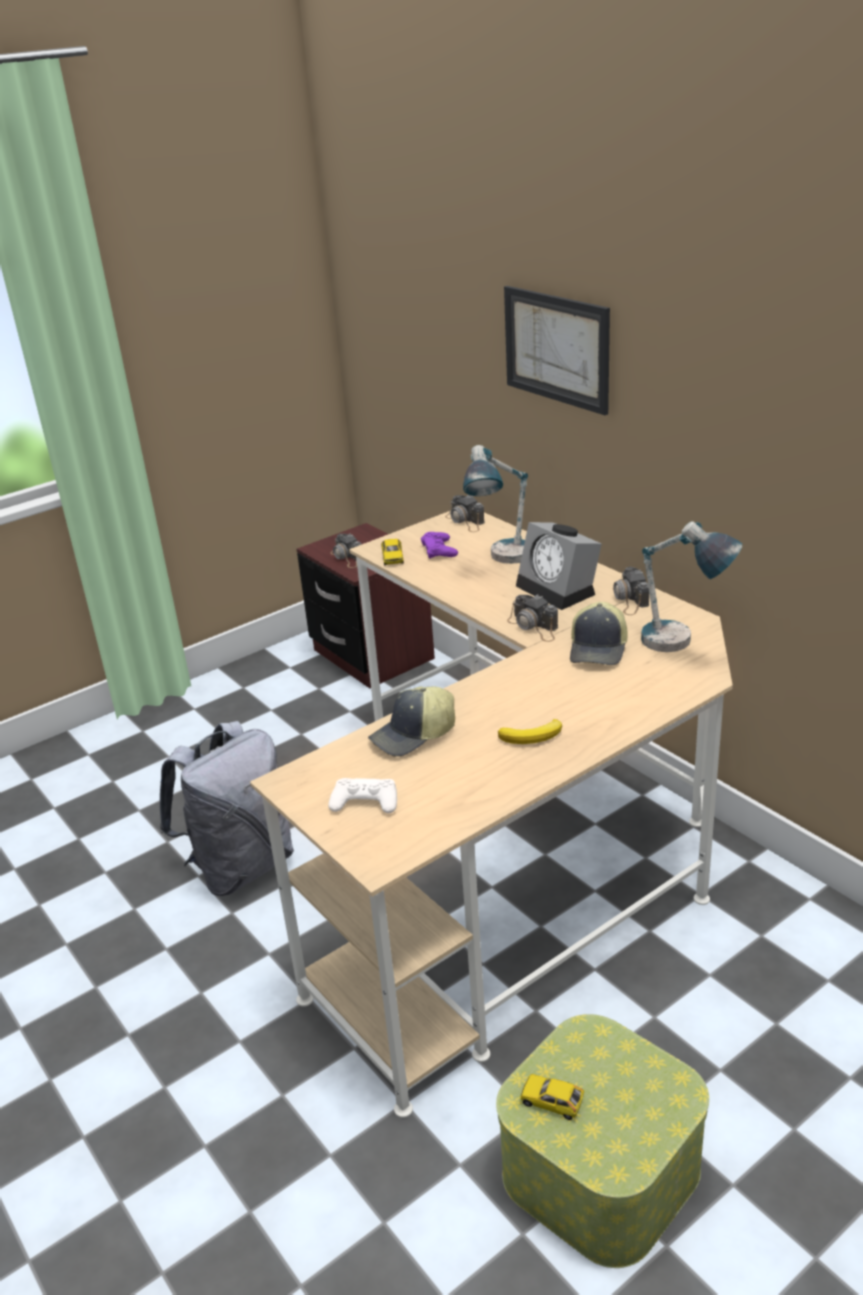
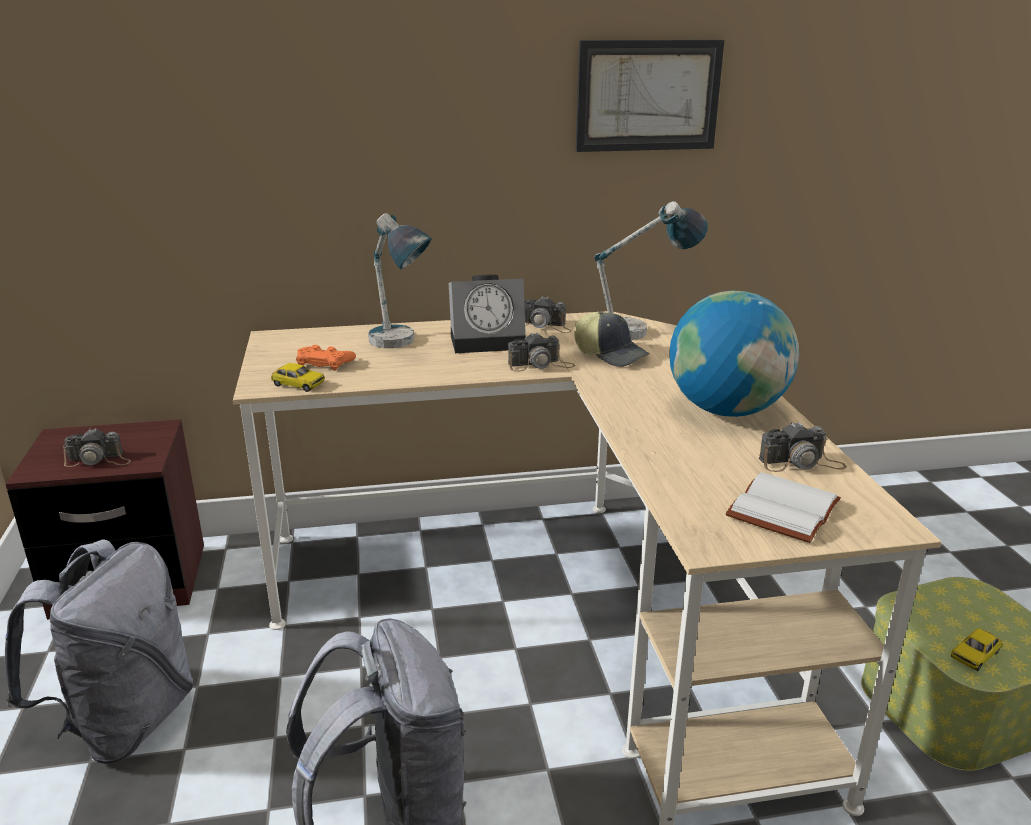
camera: 65 degrees left, 5 degrees down
white game controller [328,778,397,813] -> white book [726,472,841,543]
cap [368,686,455,757] -> none
purple game controller [421,532,458,559] -> orange game controller [296,345,356,371]
camera [445,495,485,532] -> camera moved to [759,422,847,472]
banana [498,719,562,744] -> globe [669,290,799,417]
picture [504,286,610,415] -> picture moved to [576,40,724,152]
none -> grey backpack [5,539,194,764]

